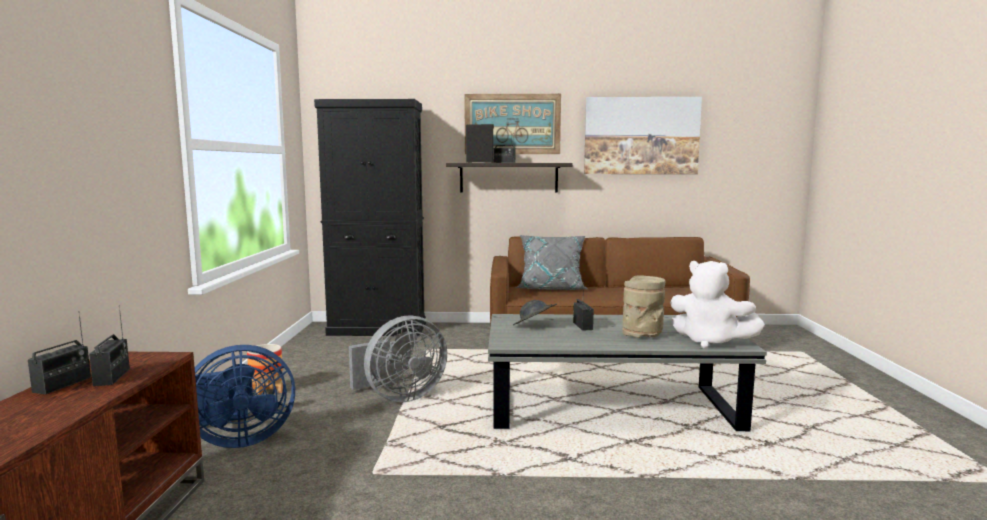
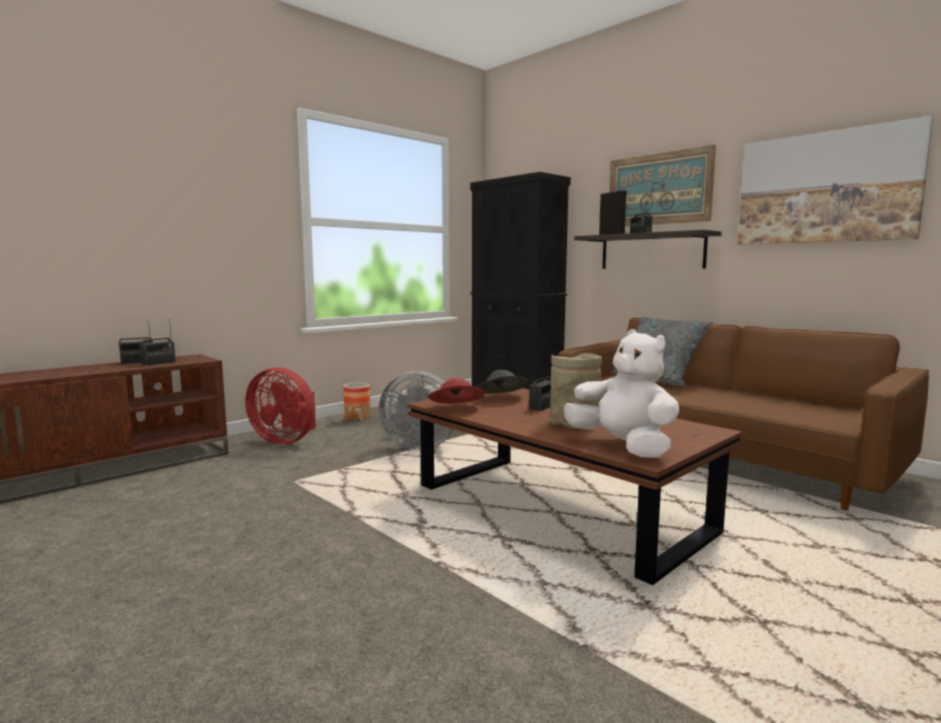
camera: 45 degrees right, 0 degrees up
blue fan [195,345,295,448] -> red fan [245,367,316,445]
grey coffee table [488,314,767,431] -> brown coffee table [408,388,742,585]
white plush toy [670,261,765,348] -> white plush toy turned 150 degrees clockwise [564,329,679,458]
none -> red hat [428,378,485,404]

